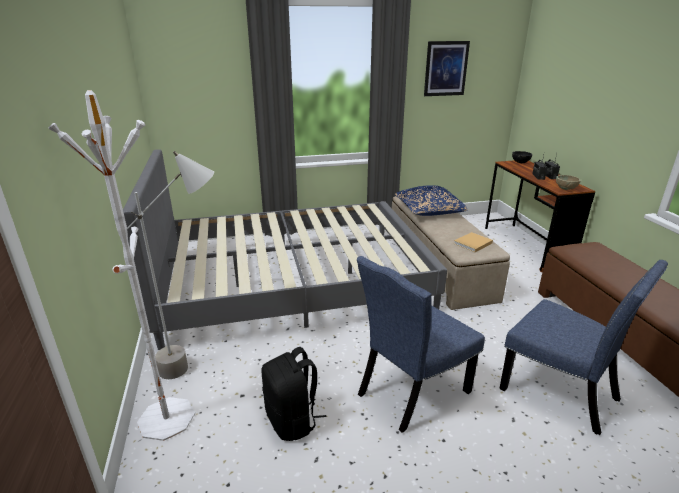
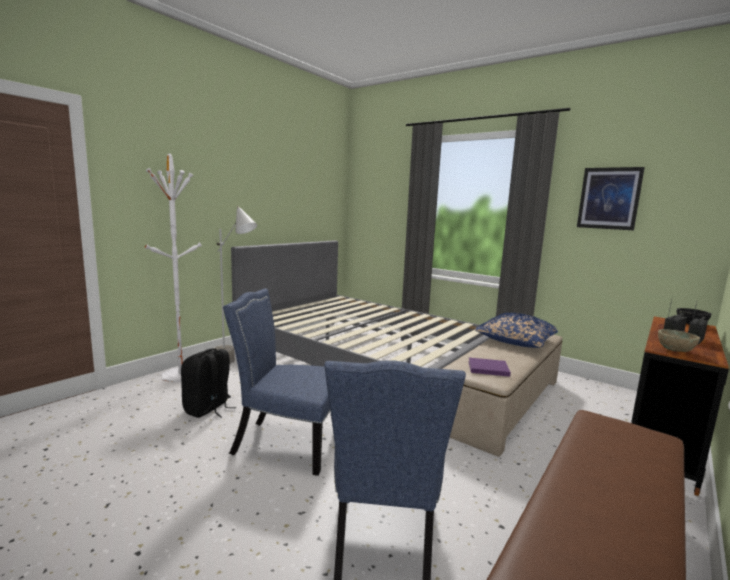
camera: 50 degrees right, 15 degrees down
beige book [454,232,493,252] -> purple book [468,358,511,377]

